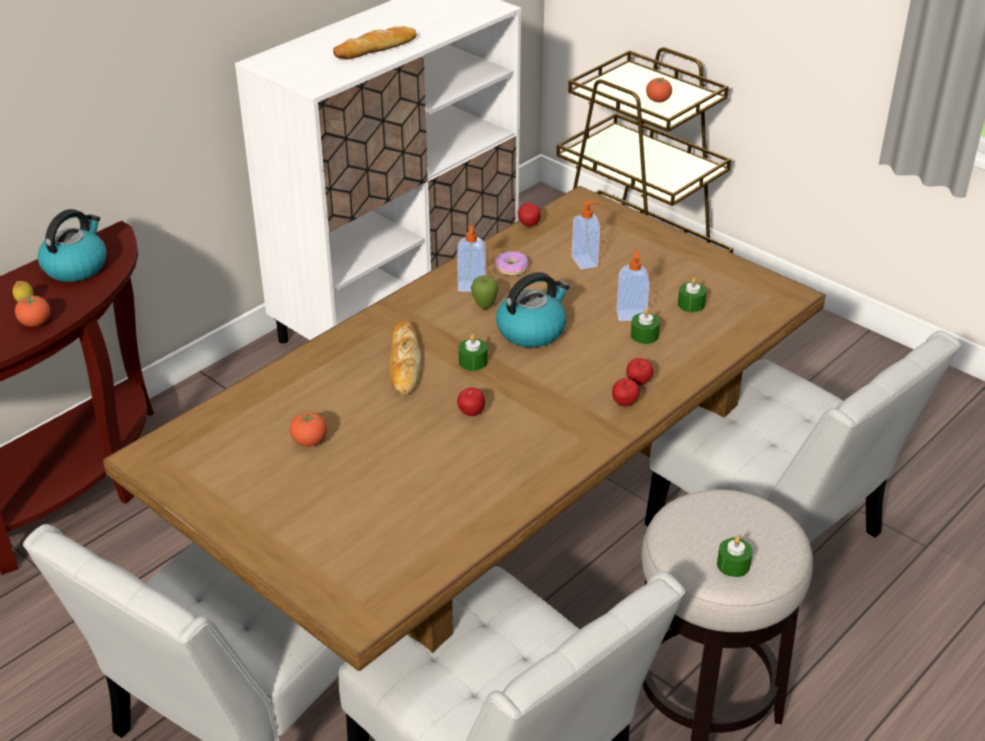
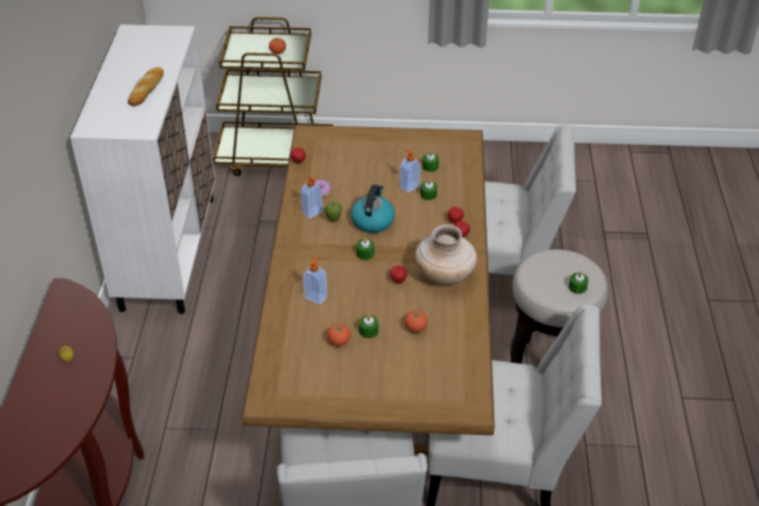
camera: 40 degrees left, 5 degrees up
tomato [15,294,50,327] -> tomato moved to [404,310,428,332]
kettle [38,209,107,282] -> none
bread [389,321,421,395] -> none
soap dispenser [572,201,600,270] -> soap dispenser moved to [303,257,328,305]
none -> green candle [359,315,378,338]
none -> beige vase [415,225,477,285]

